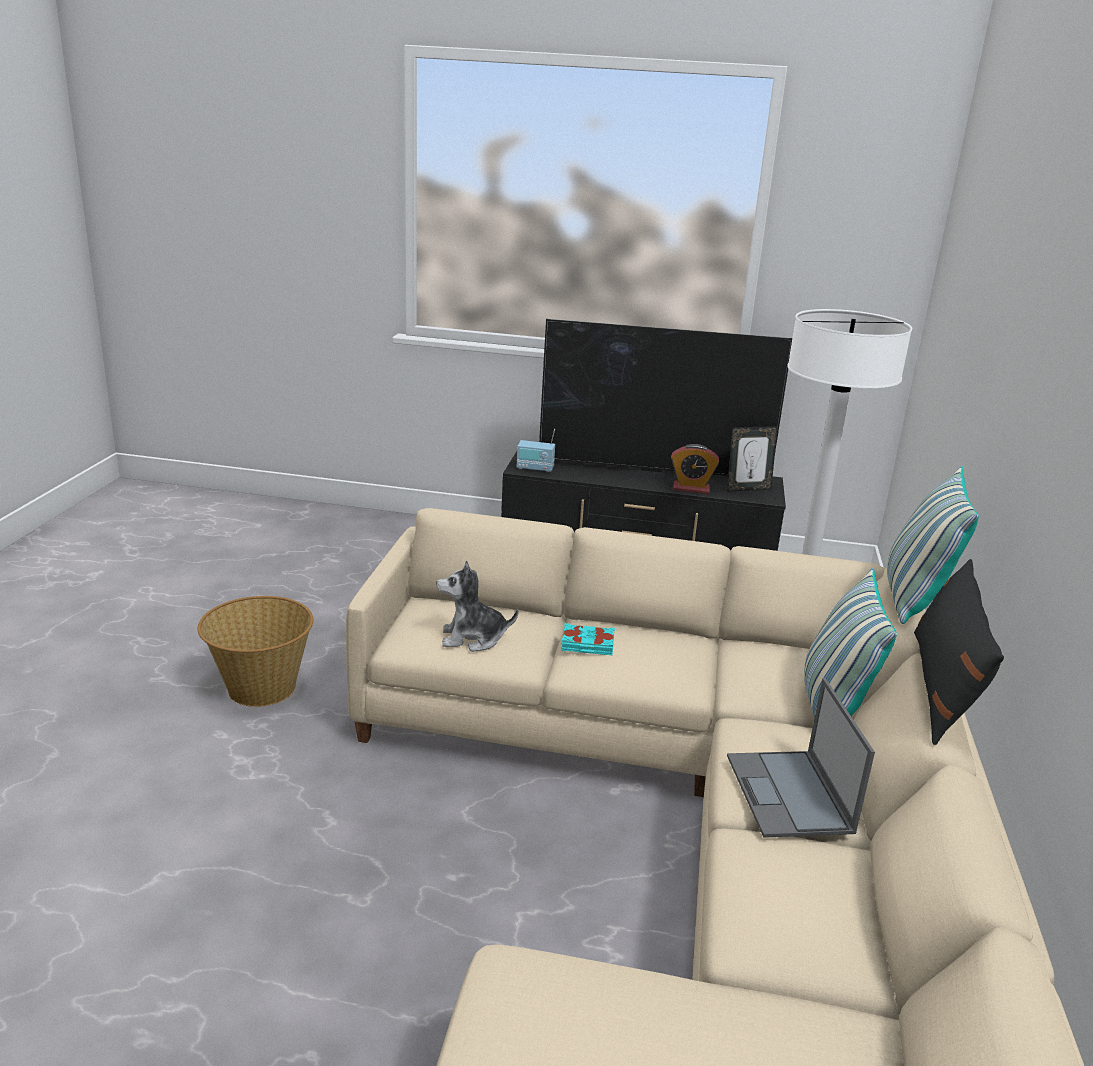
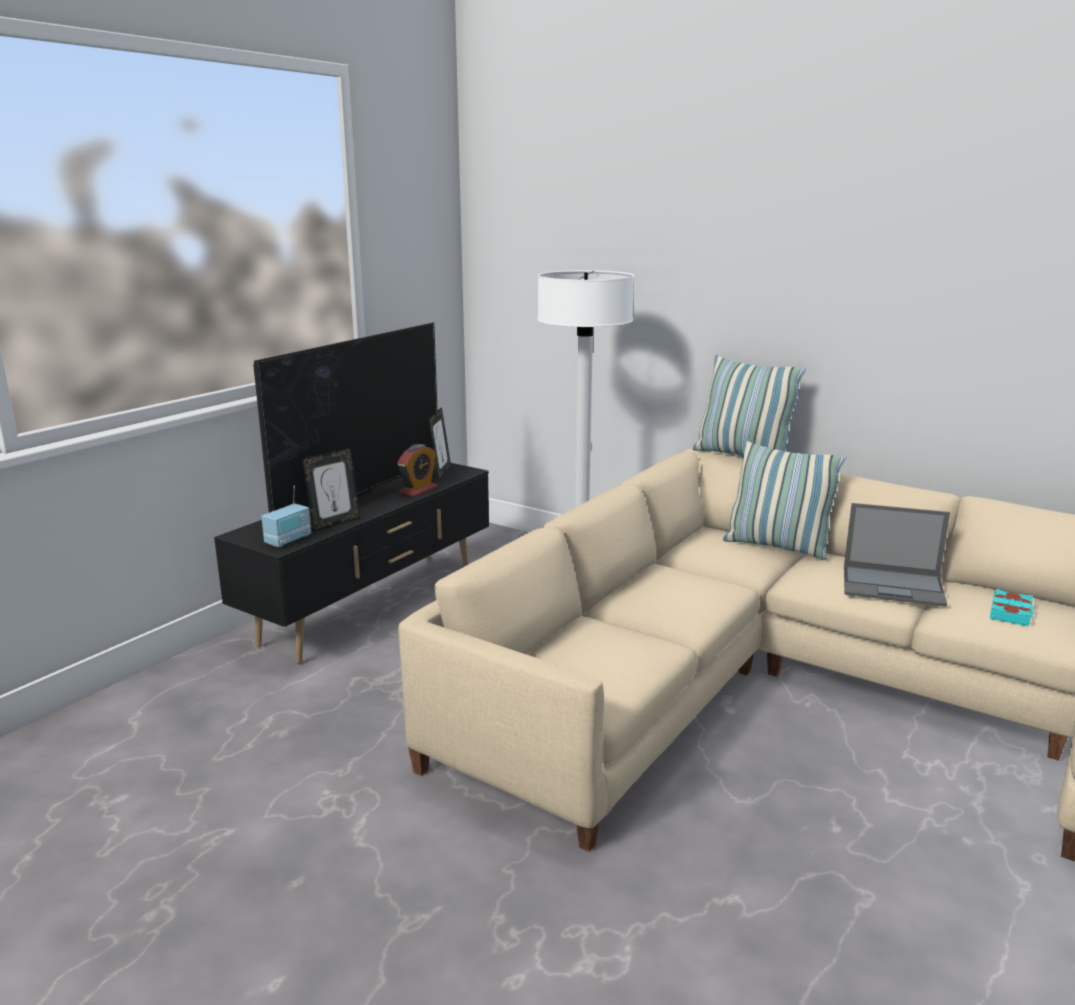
camera: 65 degrees left, 5 degrees down
basket [198,596,314,707] -> none
plush toy [436,561,518,652] -> none
turquoise book [561,623,615,655] -> turquoise book moved to [990,589,1034,627]
black pillow [914,559,1004,745] -> none
none -> picture frame [302,447,361,532]

